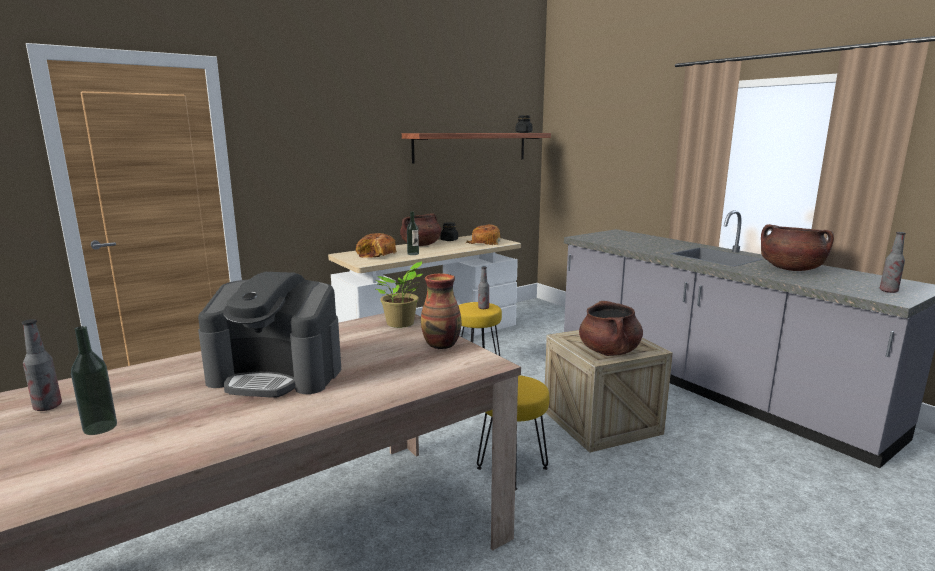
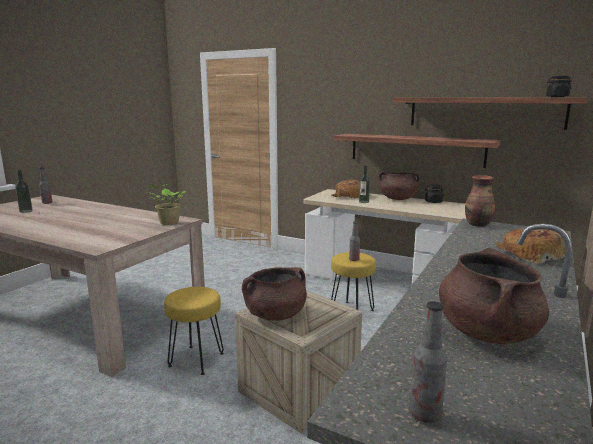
camera: 65 degrees right, 0 degrees up
coffee machine [198,272,341,398] -> none
vase [421,274,462,349] -> vase moved to [465,175,495,226]
bread [466,224,501,245] -> bread moved to [496,229,570,264]
none -> shelf [334,134,501,168]

